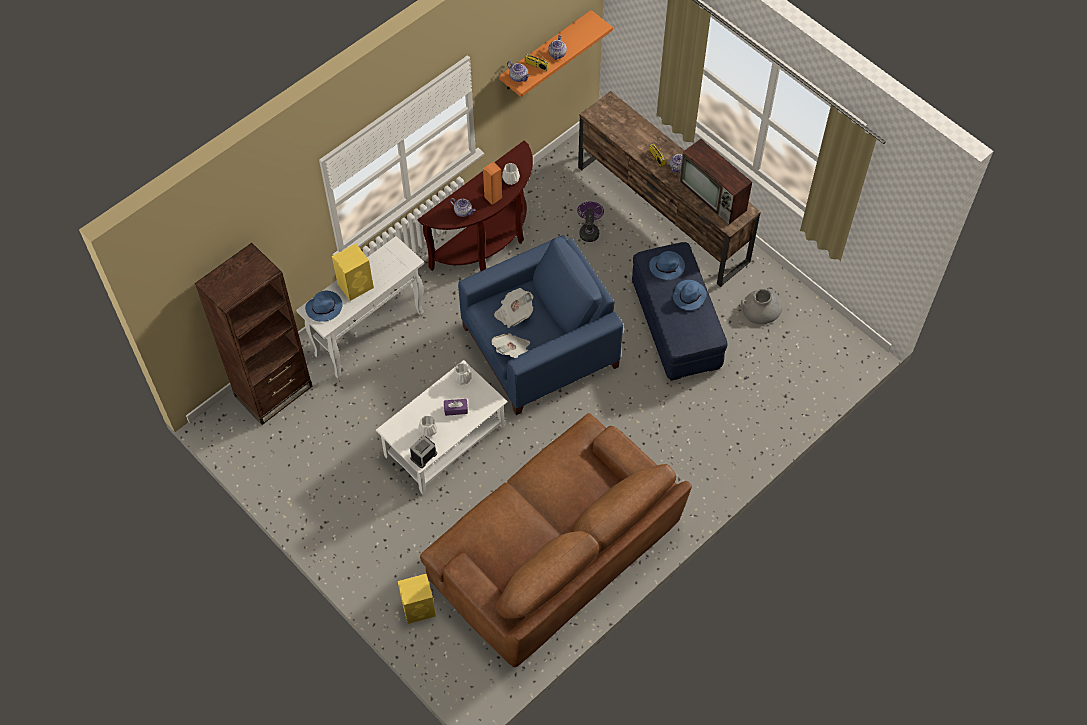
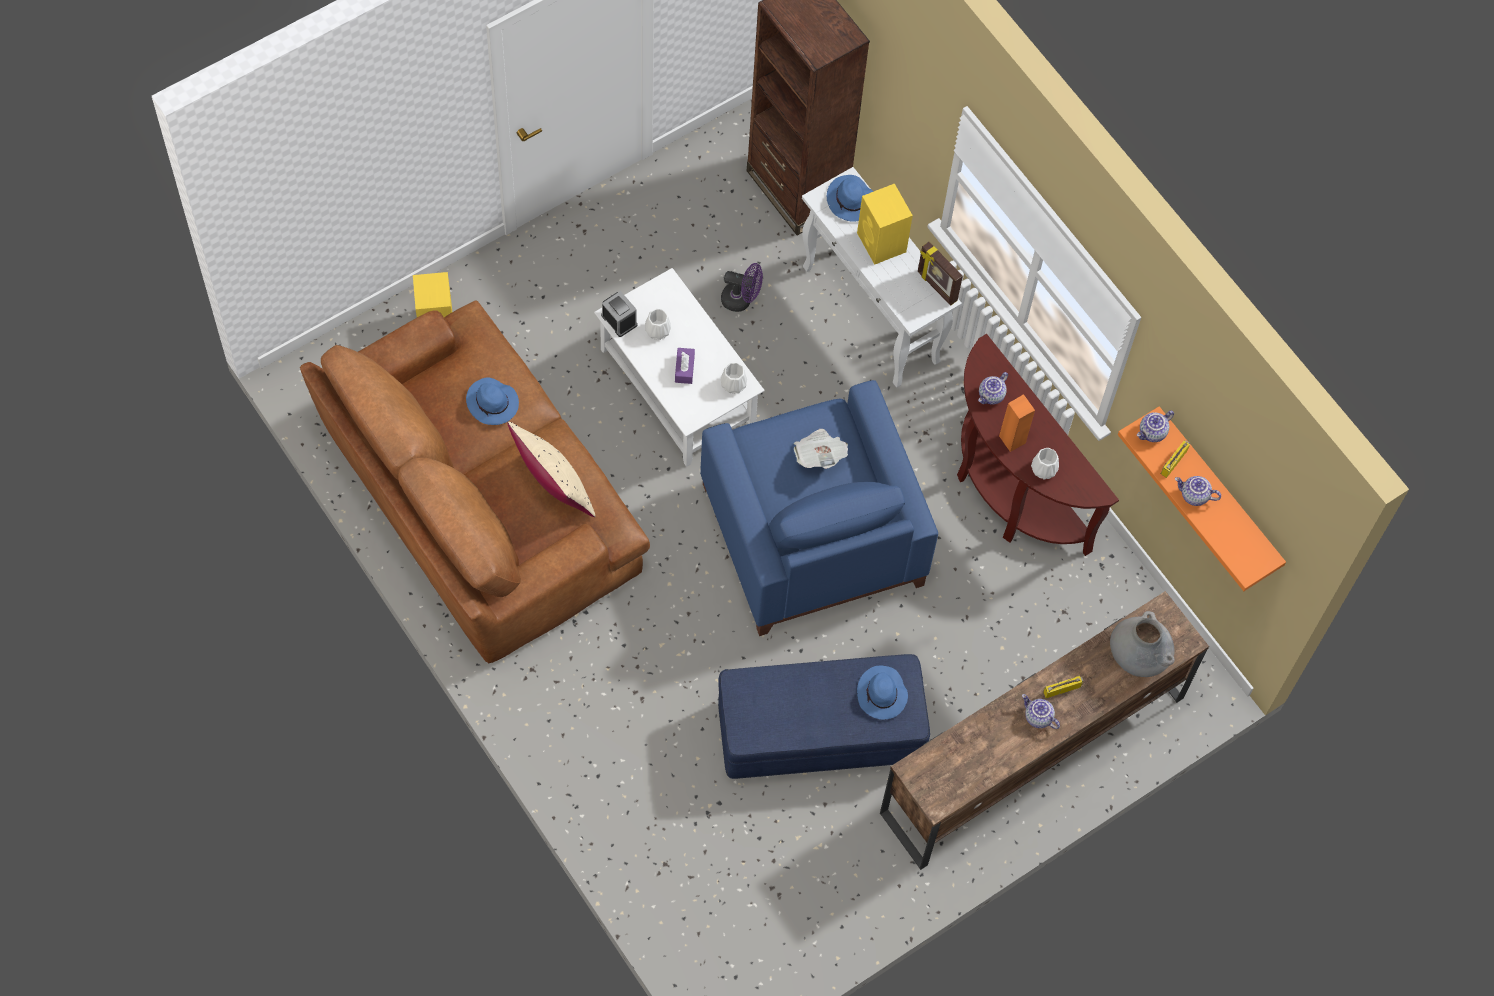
camera: 95 degrees right, 5 degrees up
newspaper [491,333,530,358] -> none
purple fan [577,202,604,242] -> purple fan moved to [721,263,763,312]
blue hat [673,280,707,310] -> blue hat moved to [466,377,519,425]
television [679,139,752,224] -> none
grey vase [741,287,782,324] -> grey vase moved to [1110,611,1175,677]
none -> beige pillow [507,422,595,517]
none -> picture frame [918,242,963,305]

